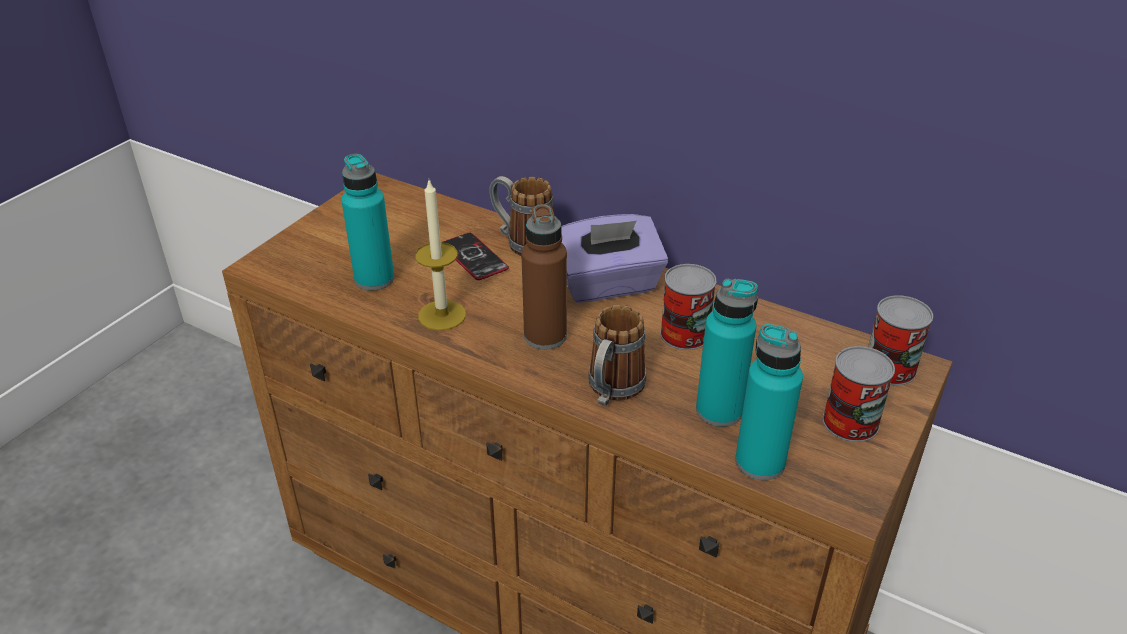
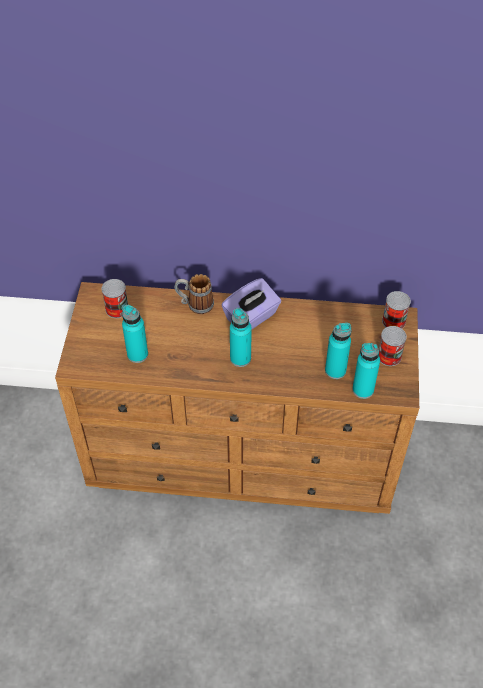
camera: 25 degrees left, 15 degrees up
candle [415,180,466,331] -> none
phone [443,233,509,280] -> none
brown bottle [521,204,567,350] -> turquoise bottle [230,308,252,367]
mug [588,305,646,406] -> none
can [660,264,717,350] -> can moved to [101,279,128,318]

